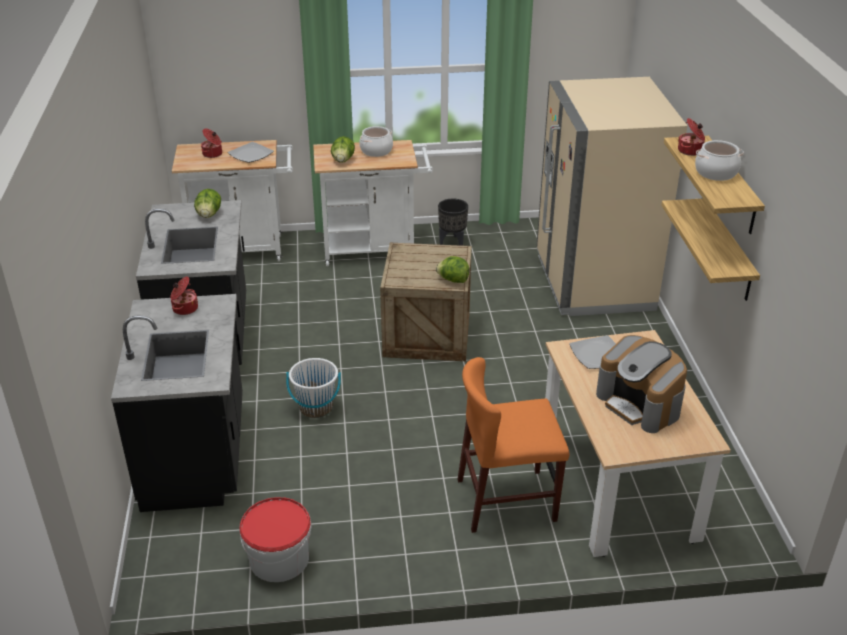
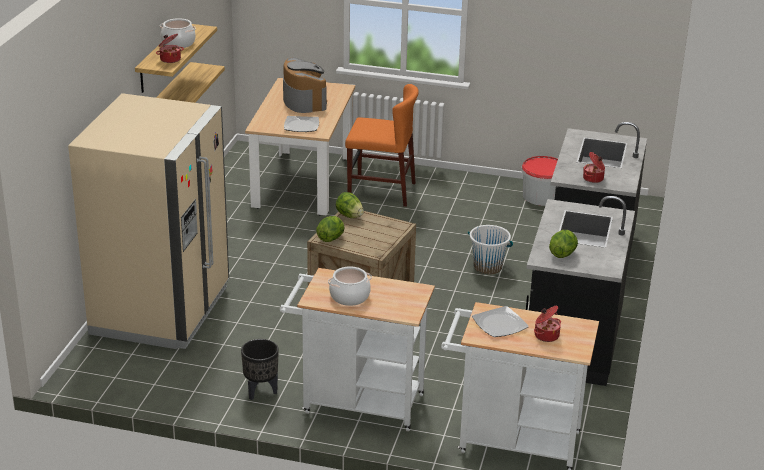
camera: 160 degrees left, 5 degrees down
lettuce [331,136,355,163] -> lettuce moved to [316,216,345,242]

